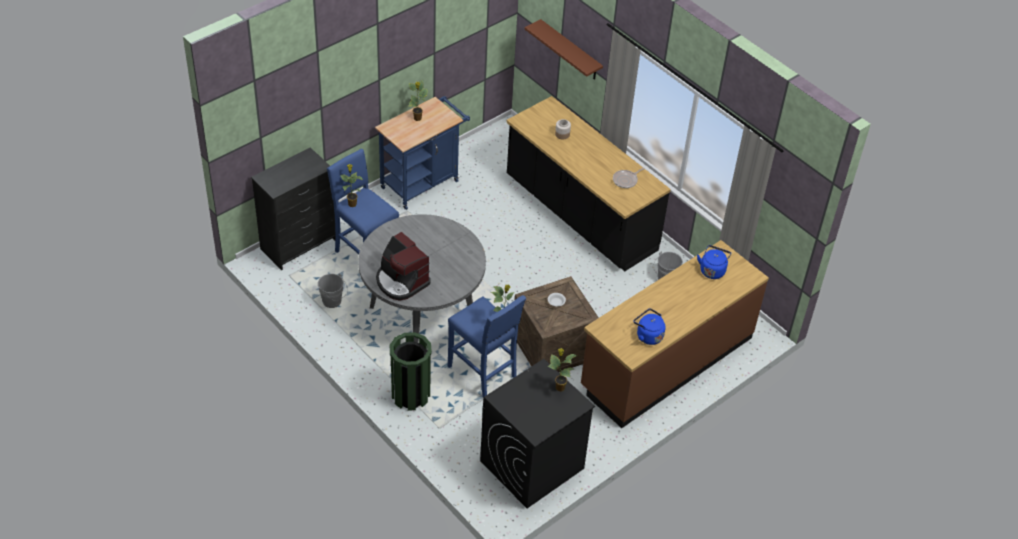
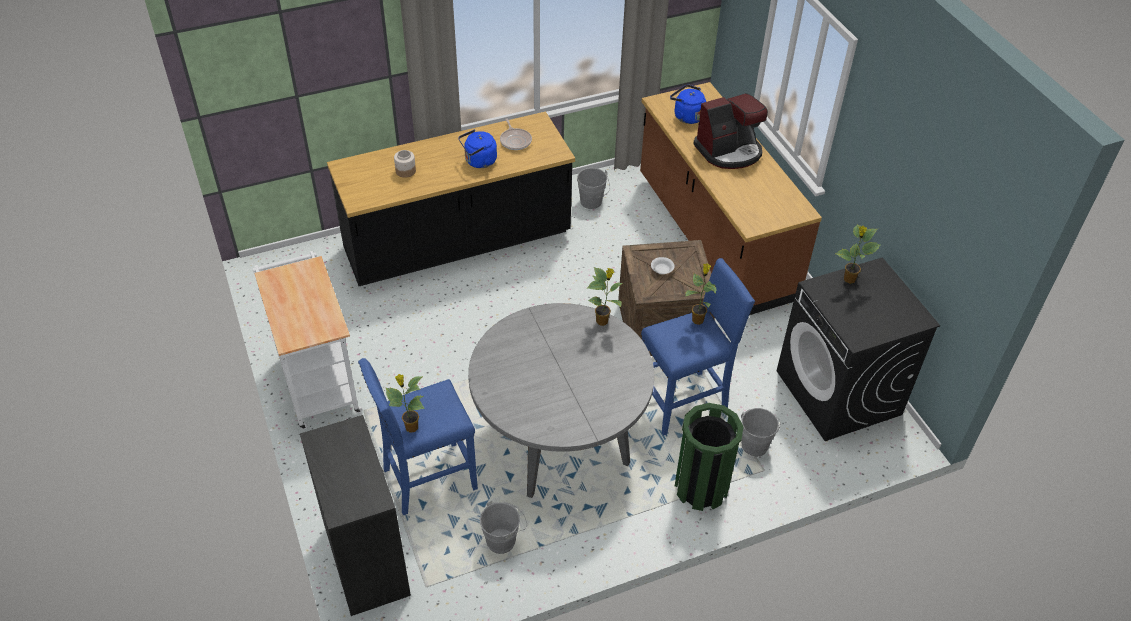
camera: 70 degrees left, 0 degrees up
blue cart [375,96,470,210] -> white cart [253,251,362,429]
coffee machine [376,232,431,301] -> coffee machine moved to [693,93,768,169]
potted plant [408,80,428,121] -> potted plant moved to [587,267,623,326]
brown shelf [525,19,603,80] -> none
blue kettle [633,308,666,345] -> blue kettle moved to [458,130,497,168]
none -> grey bucket [741,408,781,457]

